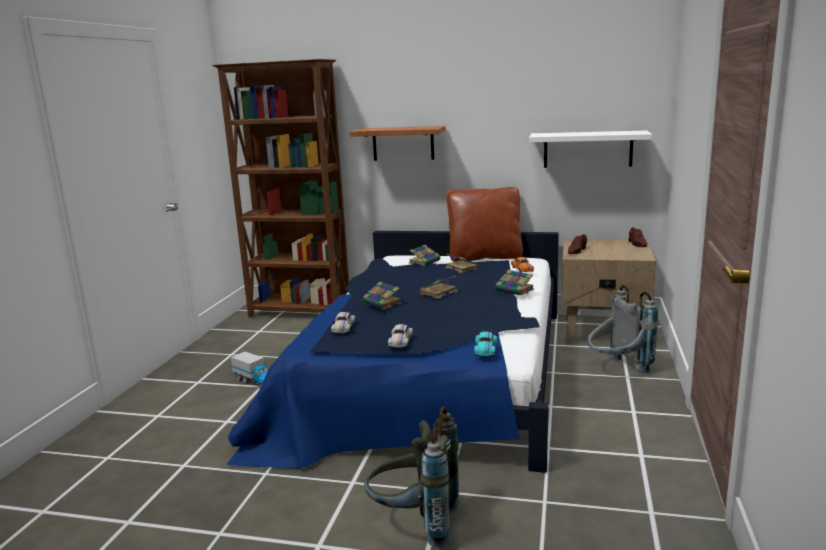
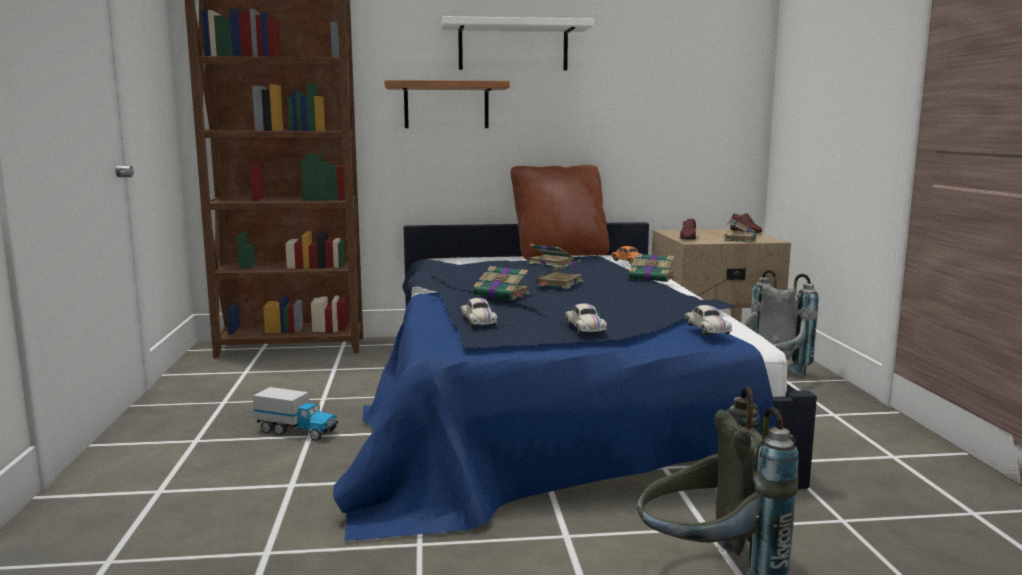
camera: 20 degrees left, 5 degrees down
book [409,245,440,266] -> book moved to [724,219,756,242]
turquoise toy car [474,332,497,356] -> white toy car [685,305,732,335]
white shelf [529,130,652,168] -> white shelf moved to [441,16,594,71]

